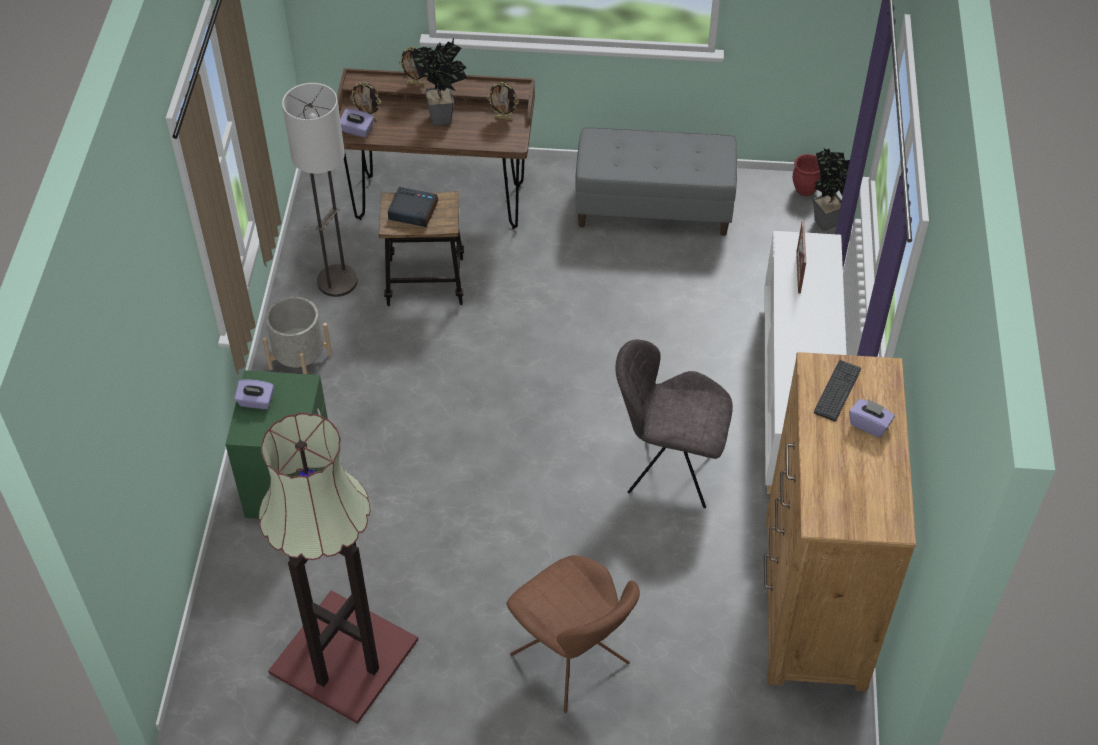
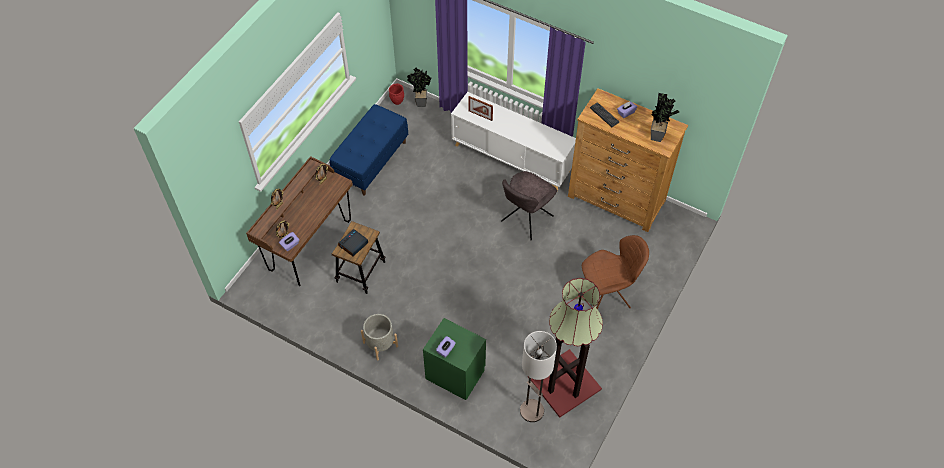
camera: 65 degrees left, 5 degrees up
floor lamp [282,83,358,297] -> floor lamp moved to [520,331,557,422]
potted plant [411,38,467,125] -> potted plant moved to [651,93,679,142]
grey bench [575,127,737,236] -> blue bench [329,104,408,195]

